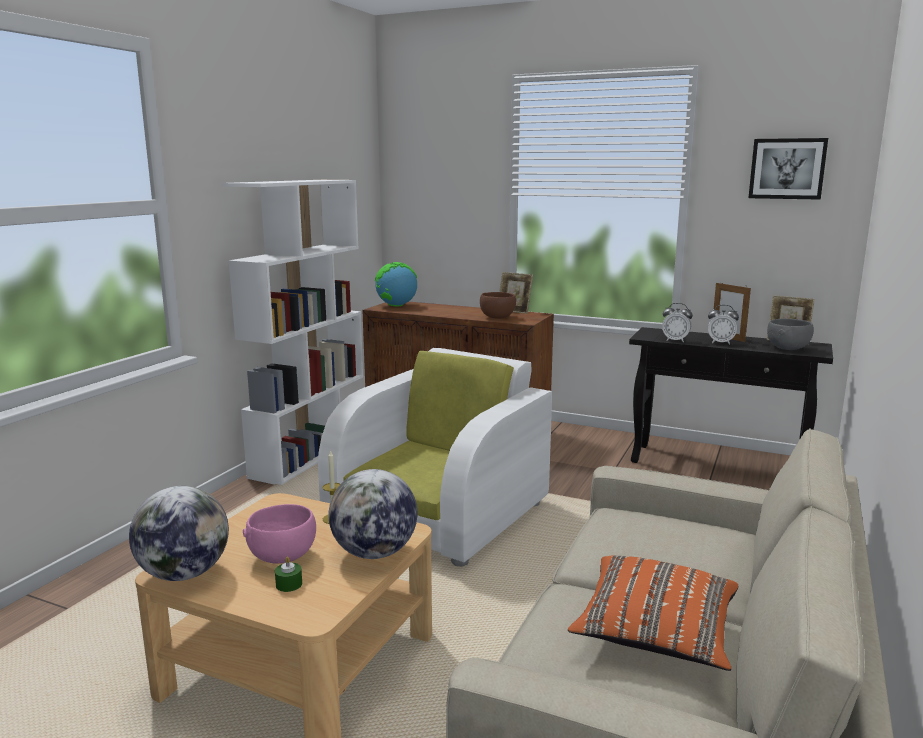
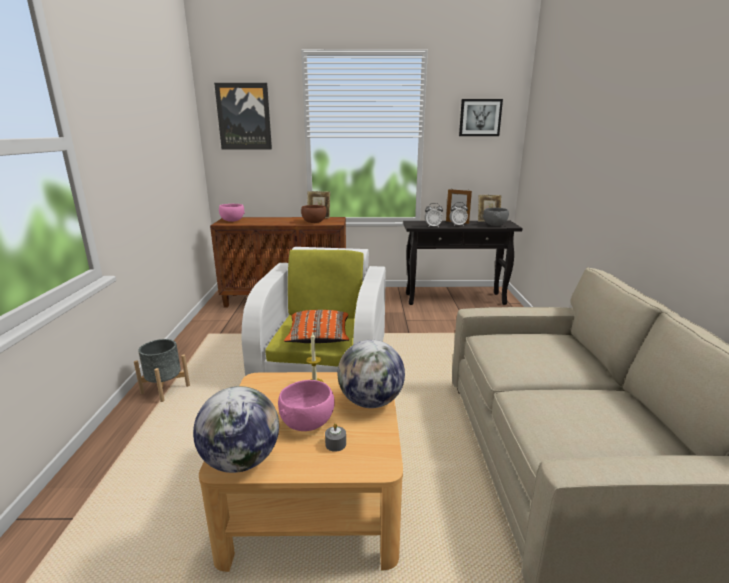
camera: 25 degrees left, 5 degrees up
white bookcase [222,180,363,485] -> none
green candle [275,557,302,592] -> grey candle [325,423,346,452]
globe [375,262,417,307] -> pink bowl [219,204,245,222]
orange pillow [568,555,738,671] -> orange pillow moved to [284,310,349,343]
none -> grey planter [134,339,190,402]
none -> picture [214,83,272,149]

